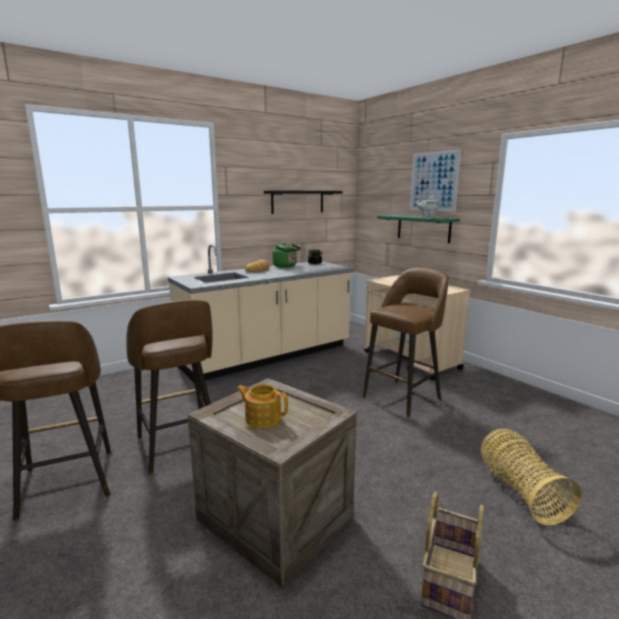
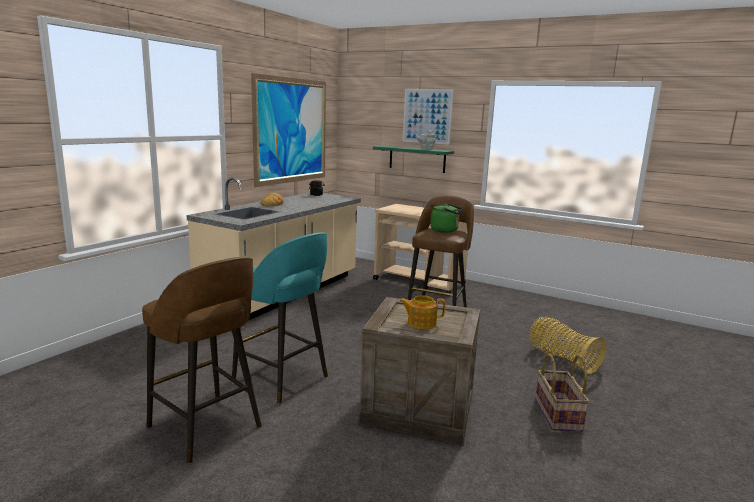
camera: 25 degrees left, 0 degrees up
brown stool [126,300,212,474] -> turquoise stool [232,232,328,404]
black shelf [264,190,342,214] -> picture [251,73,326,187]
green kettle [273,243,301,268] -> green kettle moved to [430,204,463,233]

